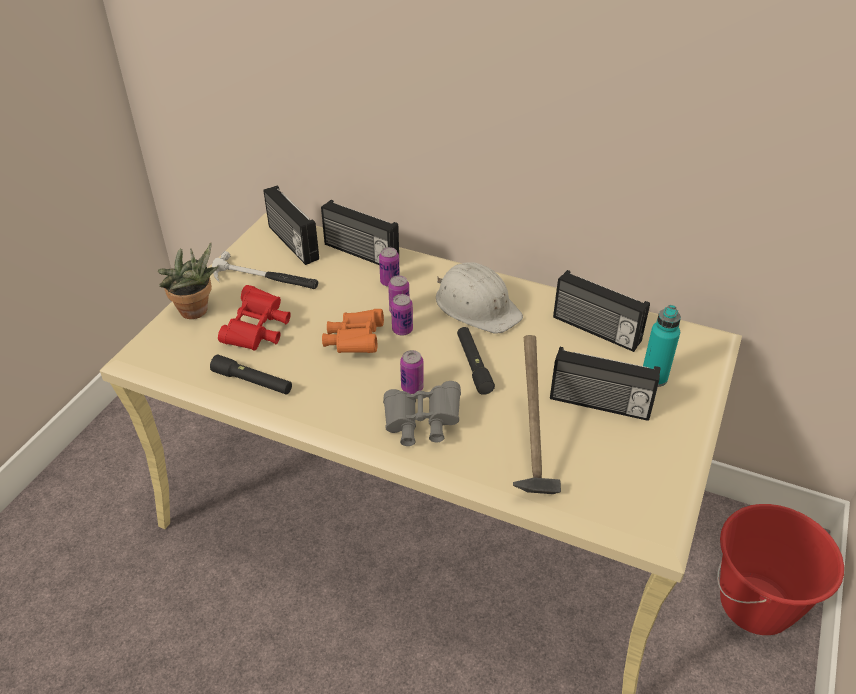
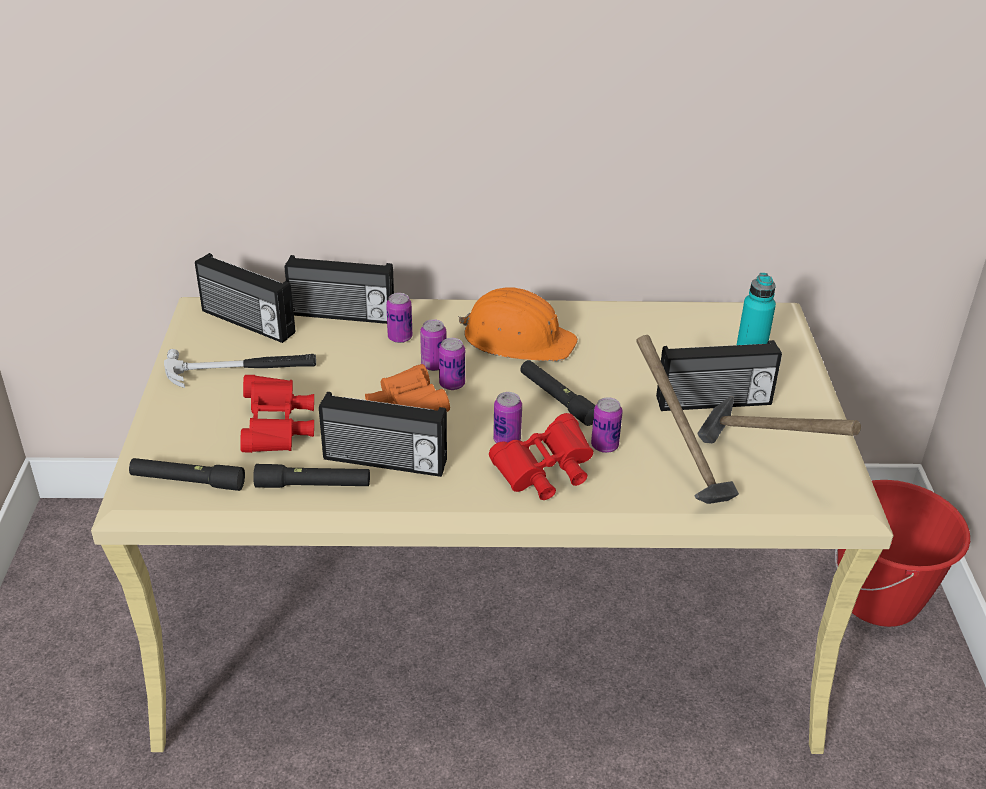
camera: 25 degrees left, 5 degrees down
potted plant [158,243,218,319] -> none
grey binoculars [383,381,461,446] -> red binoculars [489,413,593,500]
white hard hat [436,262,523,333] -> orange hard hat [458,287,578,361]
radio [553,270,650,352] -> radio moved to [319,392,447,477]
none -> black flashlight [129,458,245,491]
none -> can [591,397,622,453]
none -> hammer [698,396,861,443]

